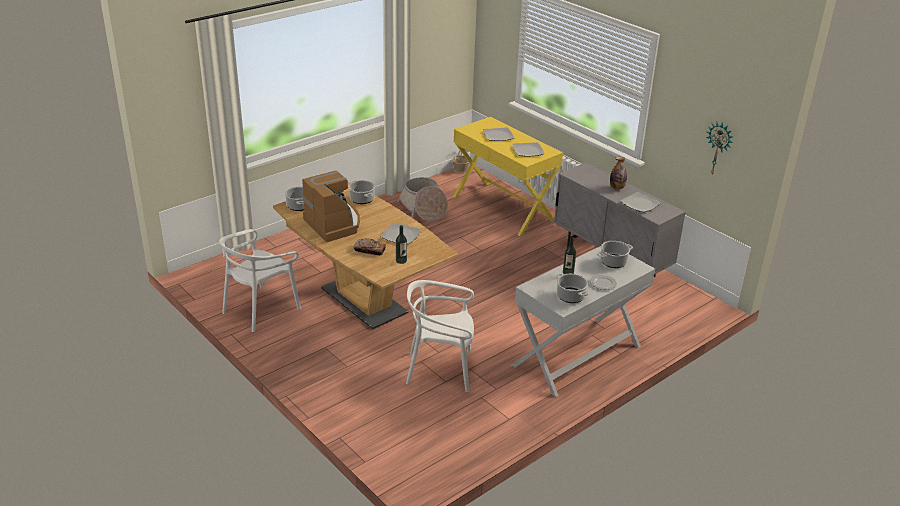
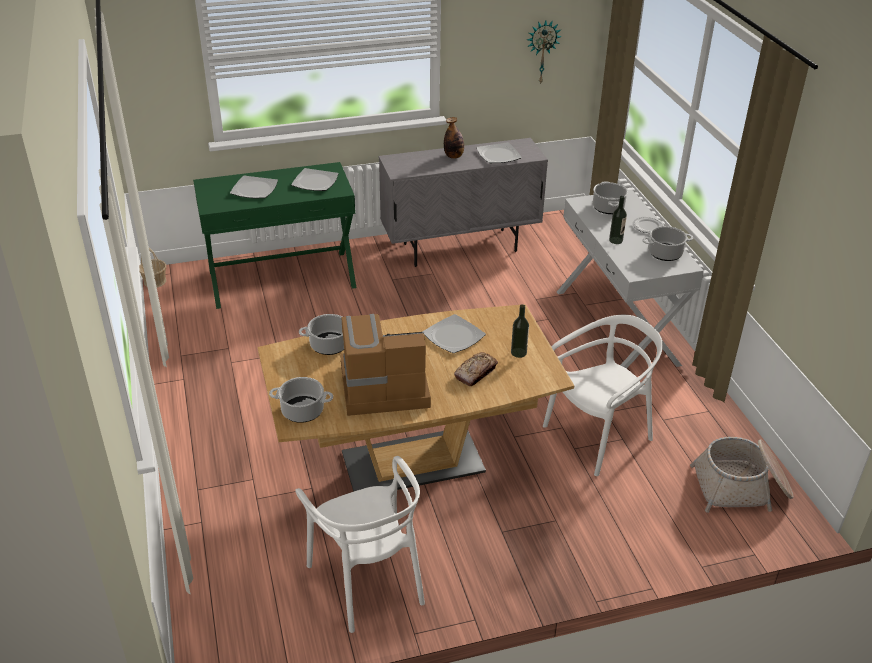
camera: 65 degrees left, 5 degrees up
basket [397,177,448,222] -> basket moved to [690,437,793,513]
white chair [406,280,474,392] -> white chair turned 150 degrees counterclockwise [543,315,663,476]
yellow console table [453,117,563,236] -> green console table [193,162,356,309]

